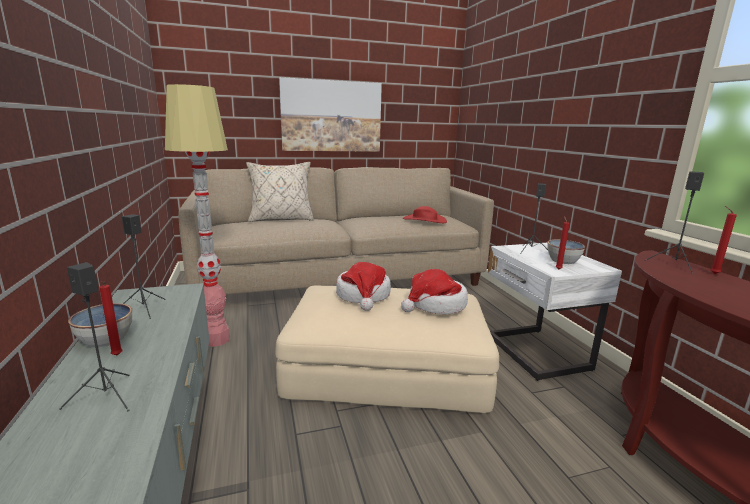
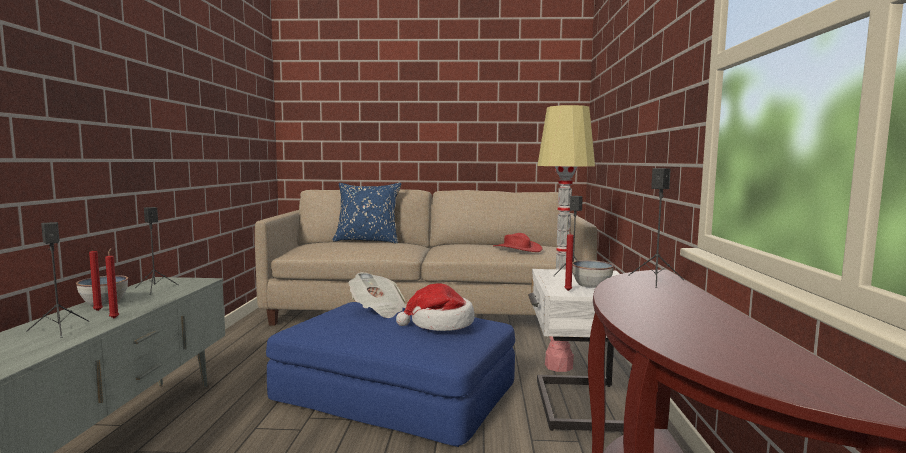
camera: 20 degrees right, 10 degrees down
floor lamp [165,84,230,347] -> floor lamp moved to [537,105,595,372]
beige pillow [246,162,314,222] -> blue pillow [332,183,402,243]
beige ottoman [275,285,499,413] -> blue ottoman [266,302,515,447]
picture [279,77,382,152] -> none
hat [336,262,391,311] -> newspaper [348,272,407,318]
red candle [711,206,737,274] -> red candle moved to [105,248,119,319]

